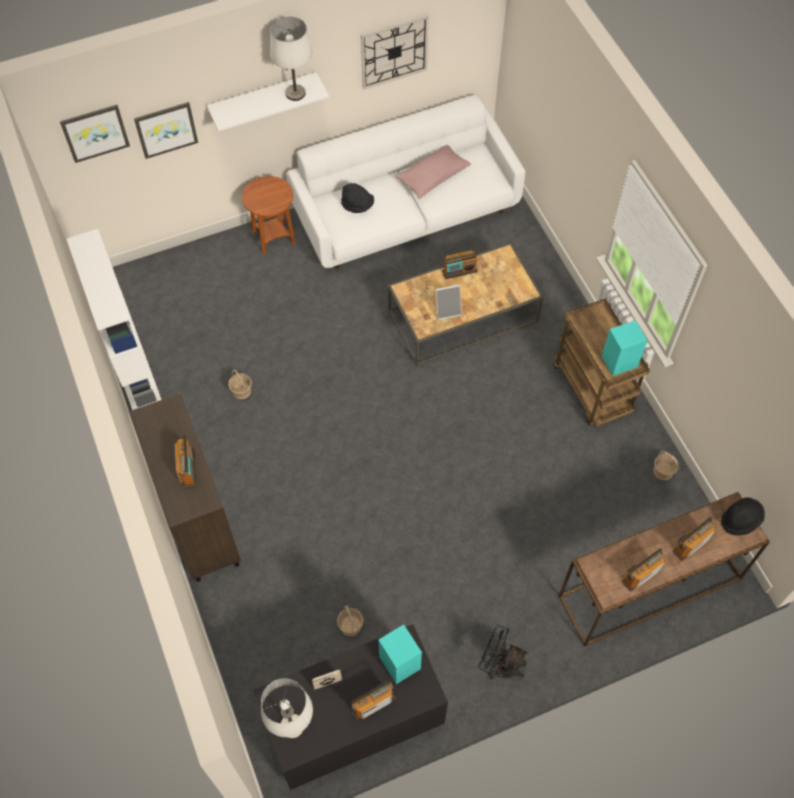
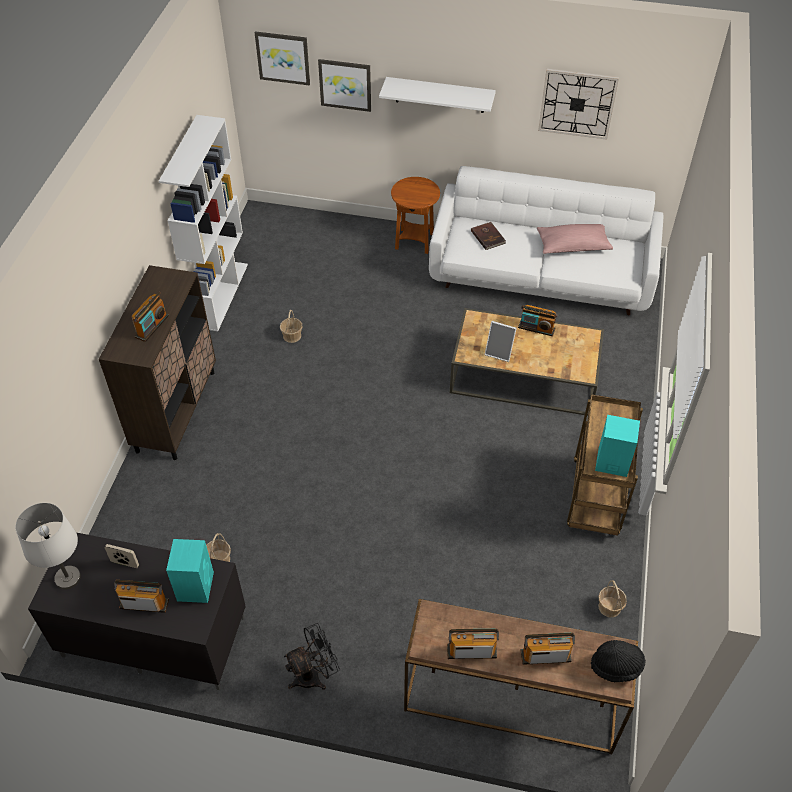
camera: 35 degrees right, 10 degrees down
white table lamp [270,16,312,101] -> none
black hat [341,183,374,213] -> brown book [471,222,506,250]
black fan [478,625,528,680] -> black fan turned 90 degrees clockwise [284,623,340,690]

